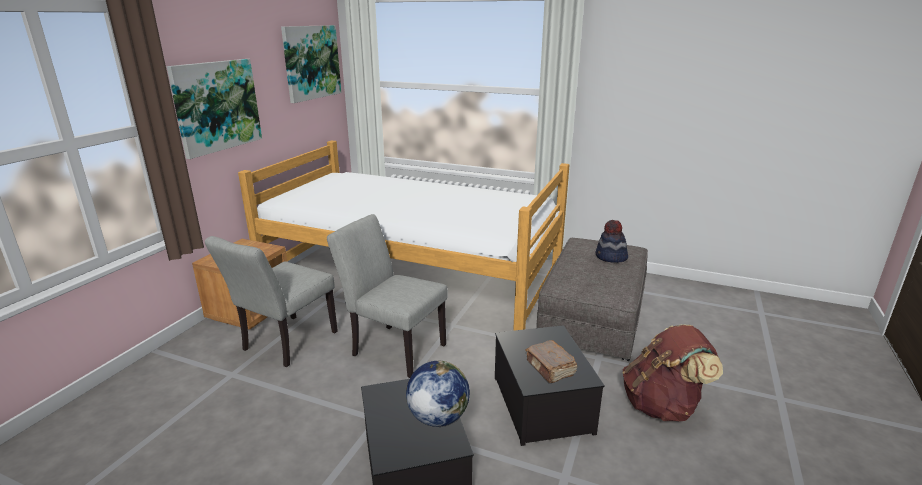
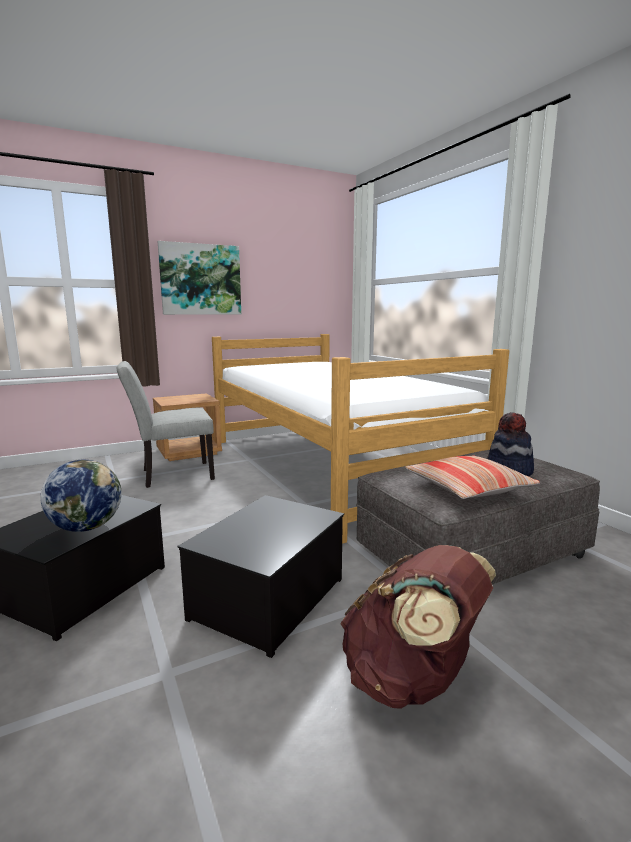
camera: 40 degrees right, 10 degrees down
picture [281,25,341,103] -> none
grey chair [327,214,448,378] -> none
brown book [525,340,577,383] -> none
none -> pillow [405,456,540,499]

